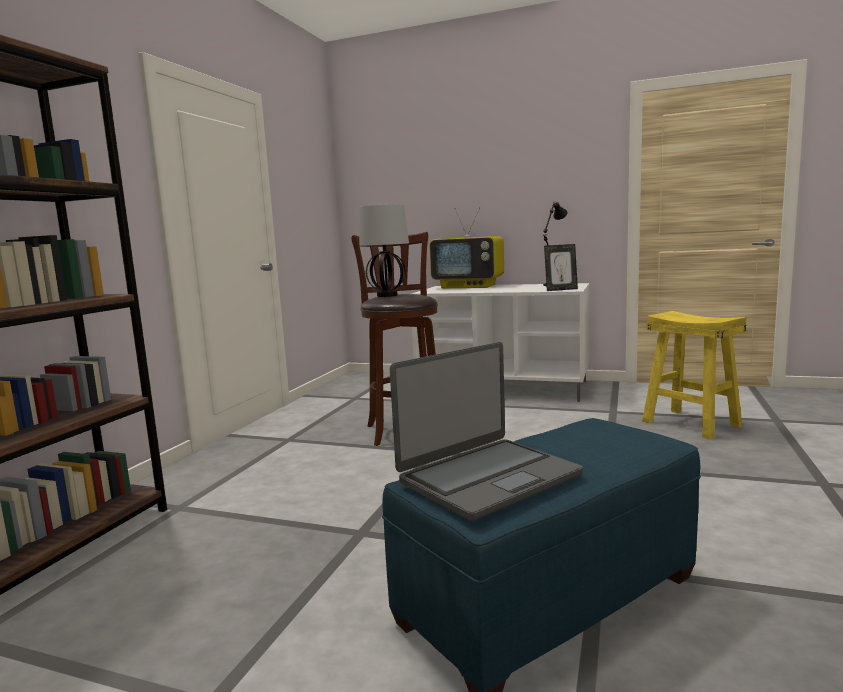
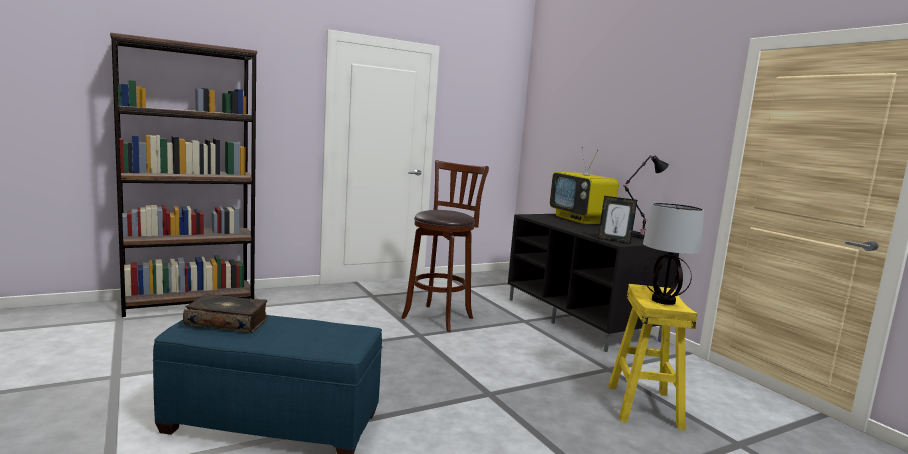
camera: 40 degrees right, 0 degrees up
table lamp [359,204,409,297] -> table lamp moved to [643,203,704,305]
laptop [390,342,583,521] -> book [183,294,268,333]
white tv stand [411,283,589,402] -> black tv stand [508,214,679,352]

